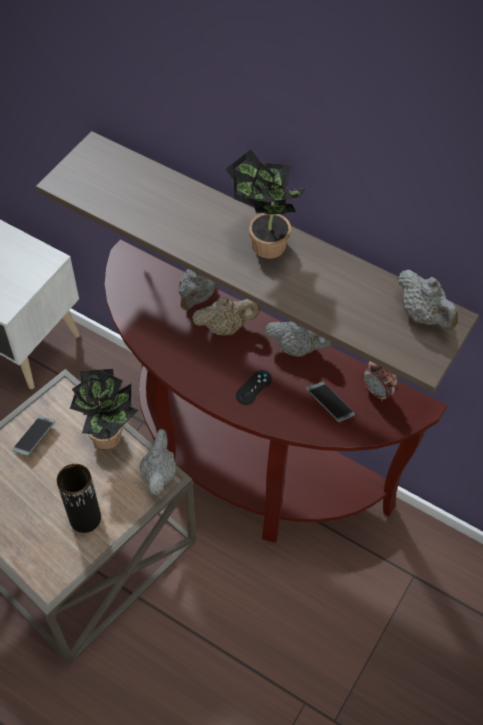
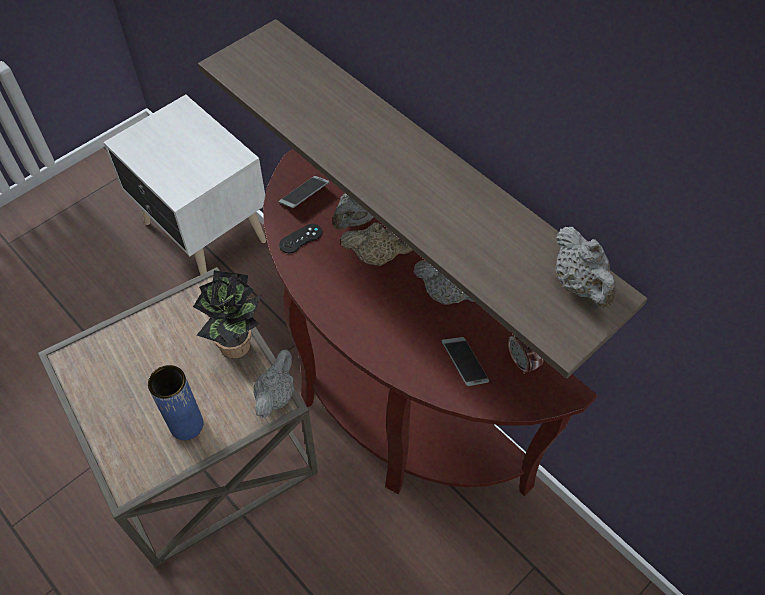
camera: 15 degrees right, 0 degrees up
phone [12,416,55,456] -> phone moved to [279,176,329,208]
black vase [57,464,101,533] -> blue vase [148,365,203,440]
potted plant [225,150,306,258] -> none
black game controller [236,370,272,405] -> black game controller moved to [279,224,322,253]

